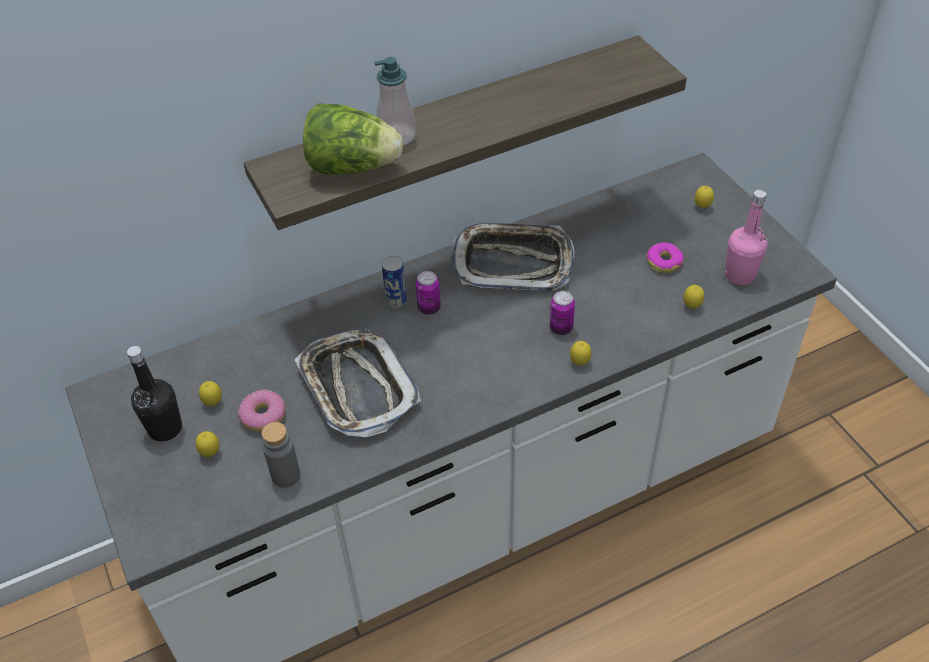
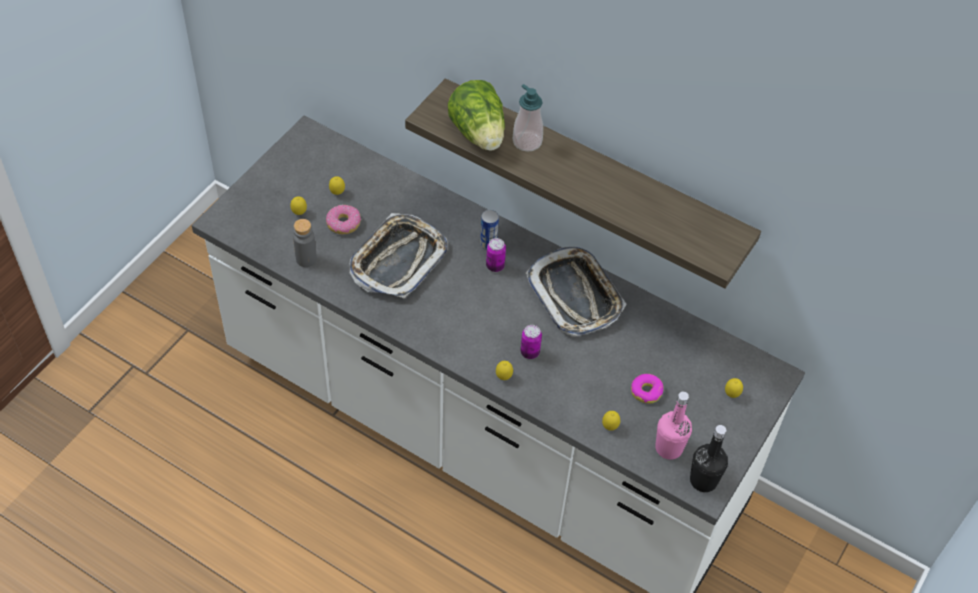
camera: 55 degrees right, 5 degrees up
black bottle [127,346,182,441] -> black bottle moved to [690,425,728,492]

